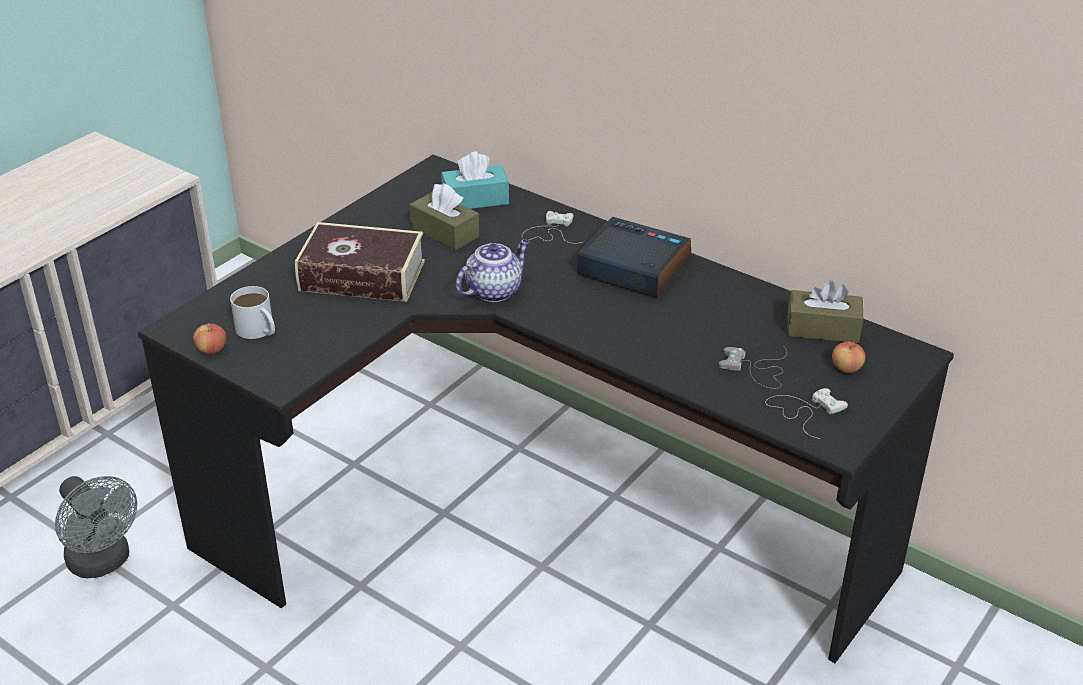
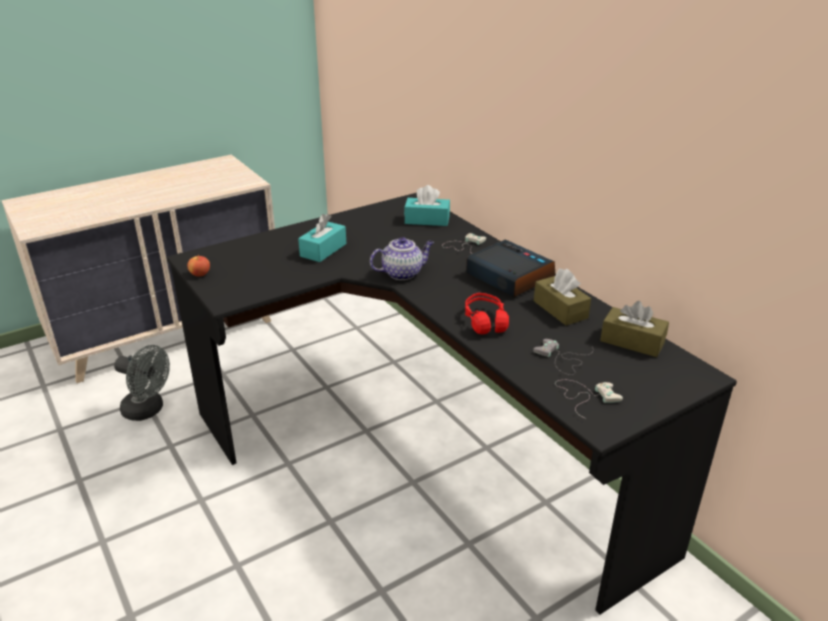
camera: 20 degrees right, 5 degrees down
grey fan [55,476,137,578] -> grey fan turned 45 degrees counterclockwise [114,345,170,421]
white mug [230,286,275,339] -> none
book [295,222,425,302] -> turquoise tissue box [298,214,346,262]
brown tissue box [409,183,479,250] -> brown tissue box moved to [534,268,591,326]
apple [832,341,866,373] -> none
none -> red headphones [465,293,509,334]

